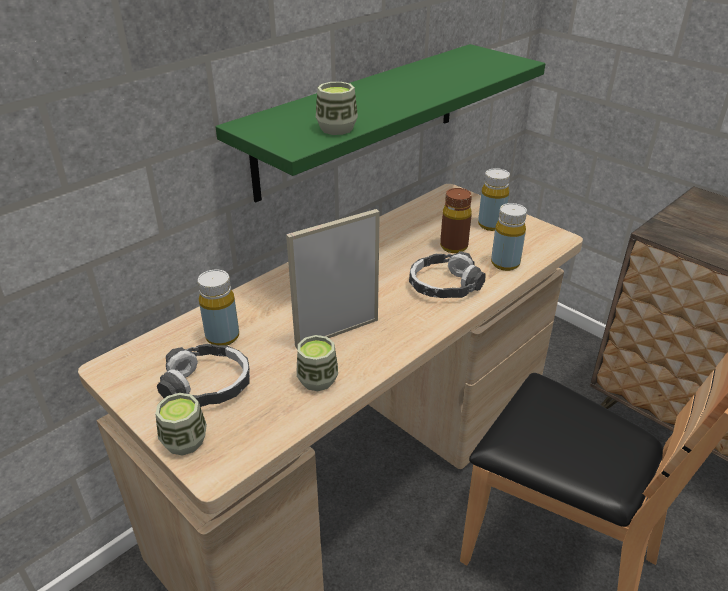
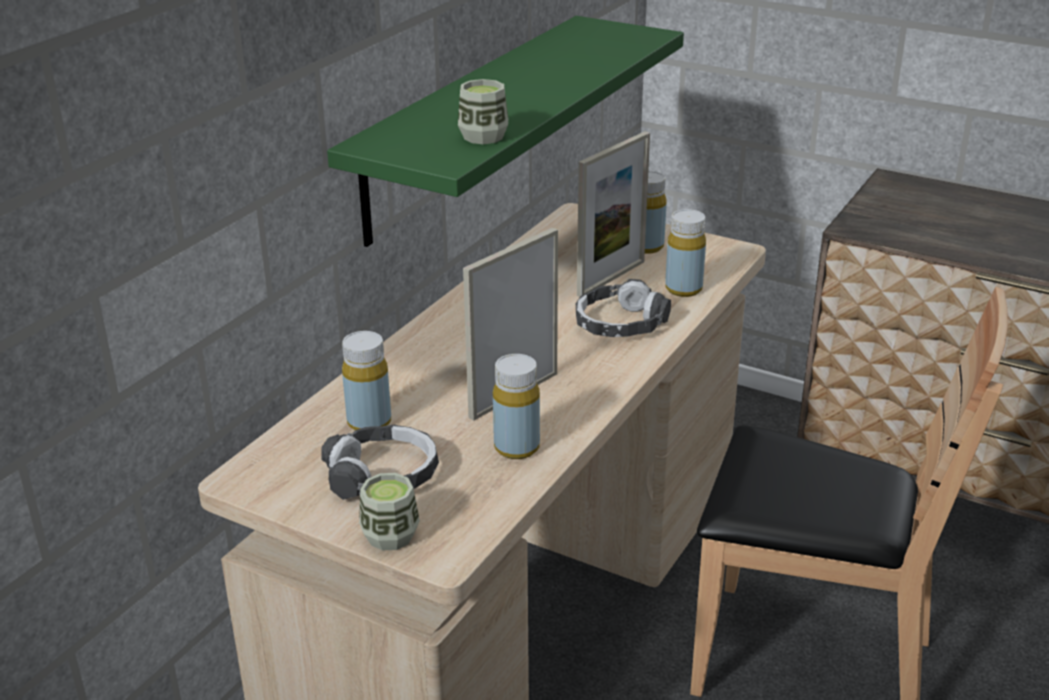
camera: 15 degrees left, 5 degrees down
cup [296,335,338,391] -> yellow bottle [493,354,540,459]
brown bottle [440,188,472,253] -> picture frame [577,131,650,297]

